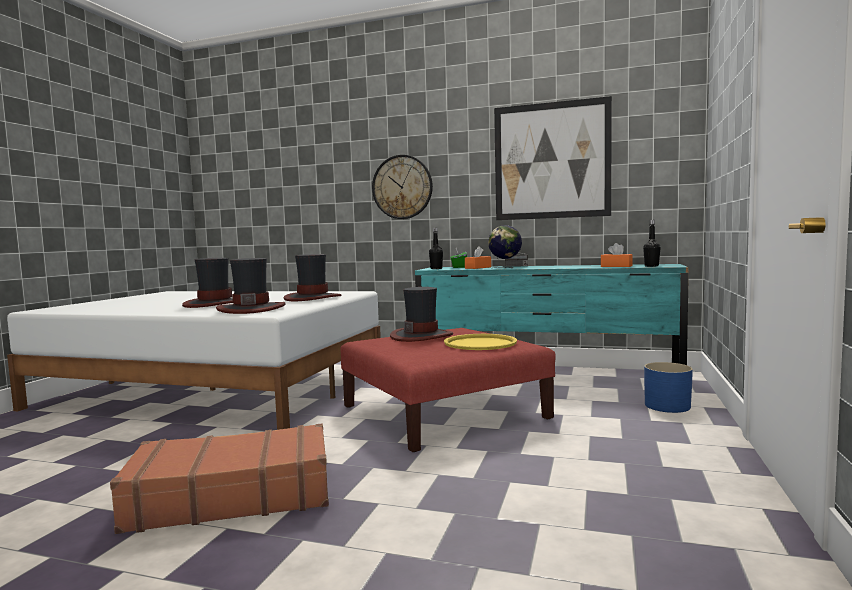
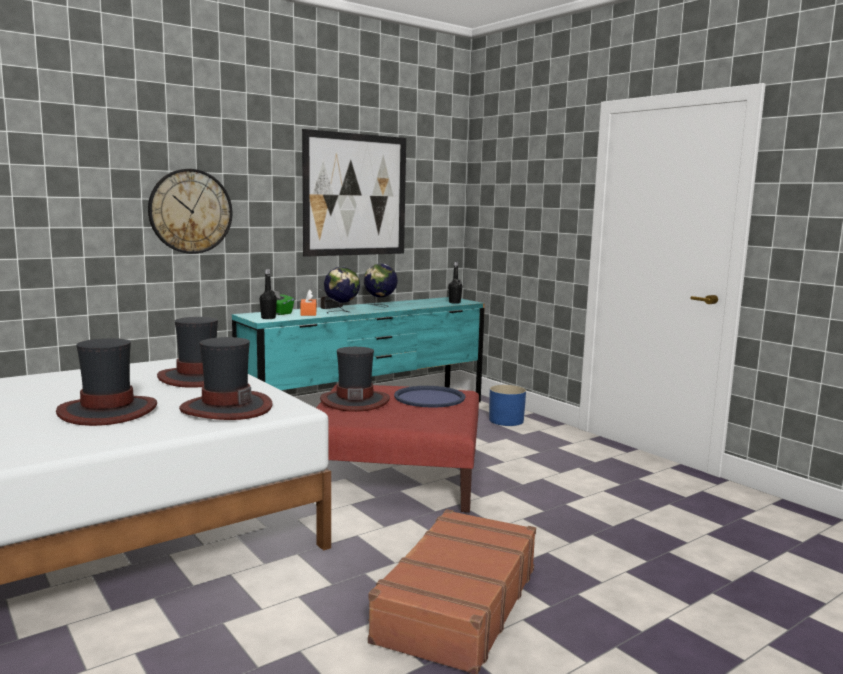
camera: 55 degrees left, 5 degrees up
yellow tray [444,334,517,350] -> blue tray [394,386,465,408]
orange tissue box [601,243,633,267] -> none
none -> globe [364,264,398,307]

